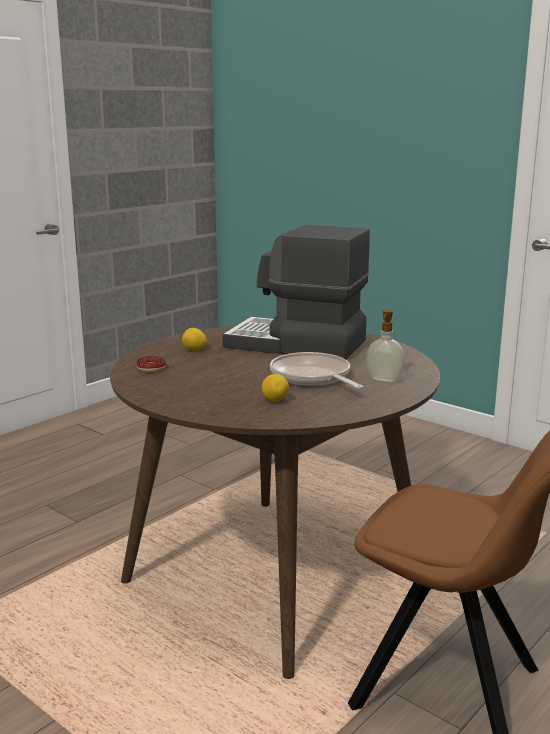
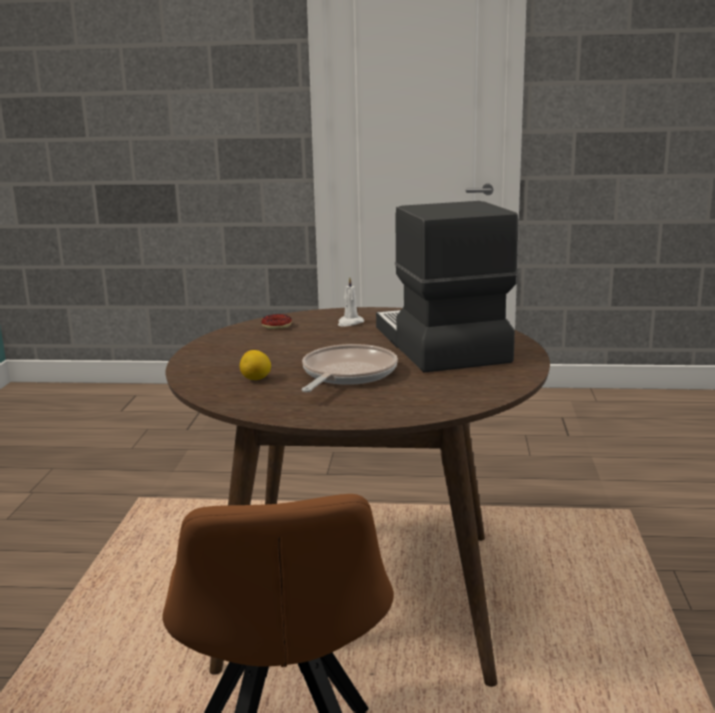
camera: 55 degrees right, 0 degrees up
lemon [182,328,207,351] -> white candle [338,277,364,327]
soap dispenser [366,310,405,382] -> none

